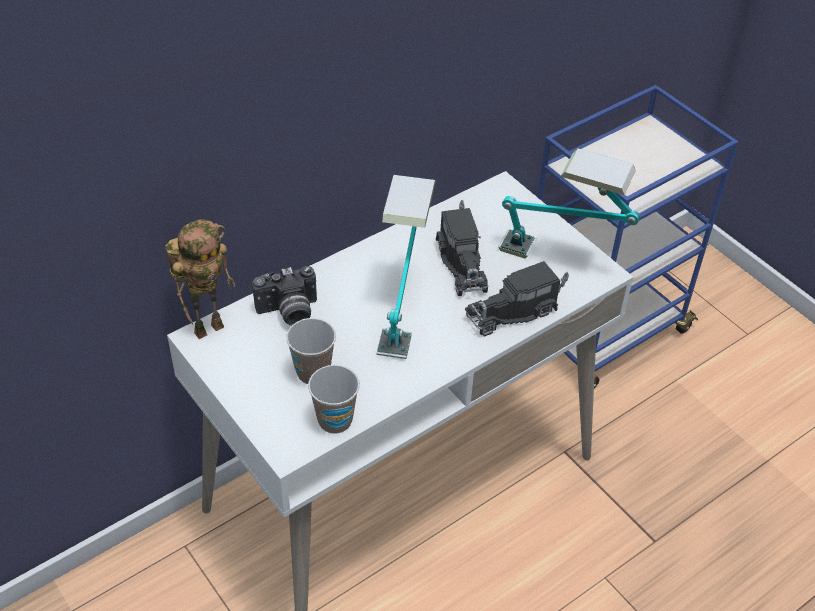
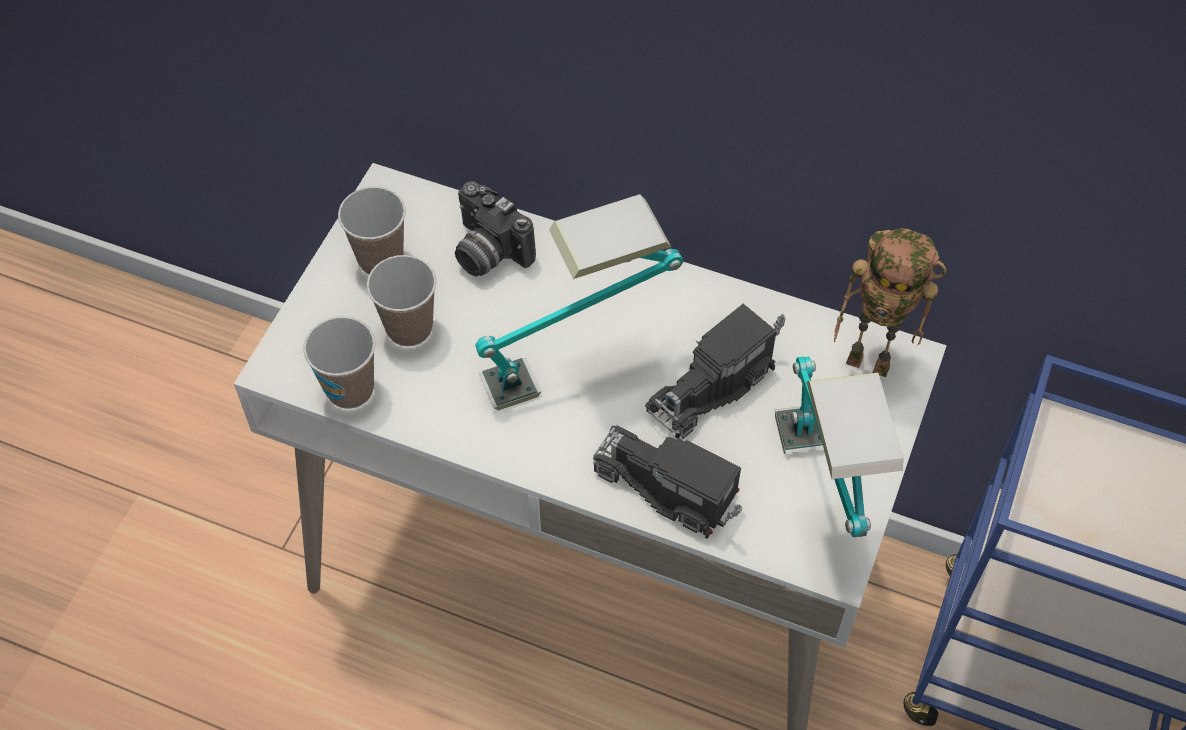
camera: 60 degrees right, 10 degrees up
toy robot [166,219,235,339] -> toy robot moved to [834,228,946,377]
none -> cup [338,187,406,274]

